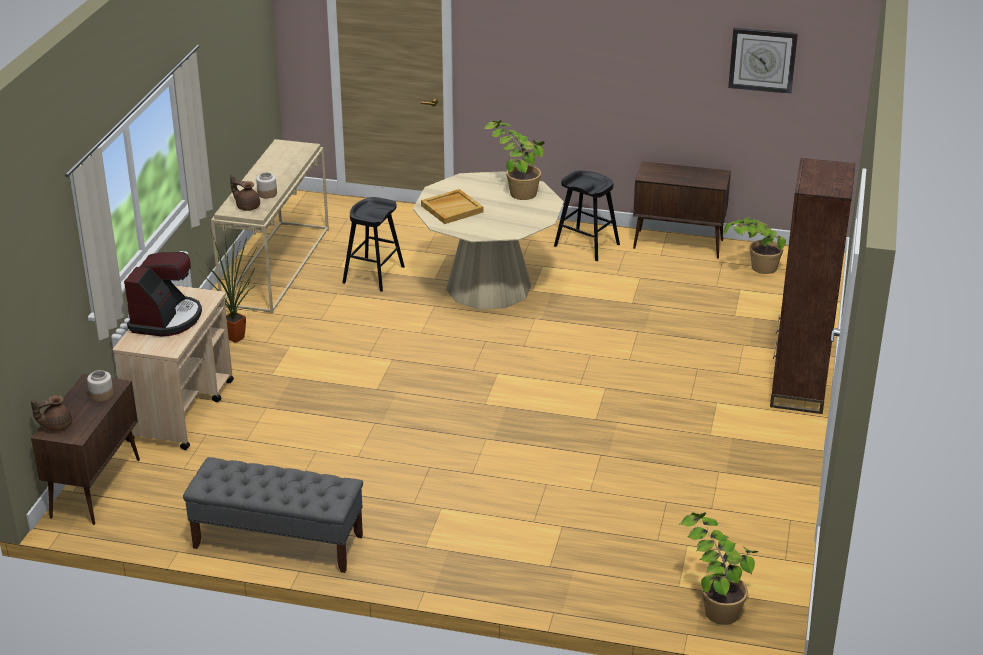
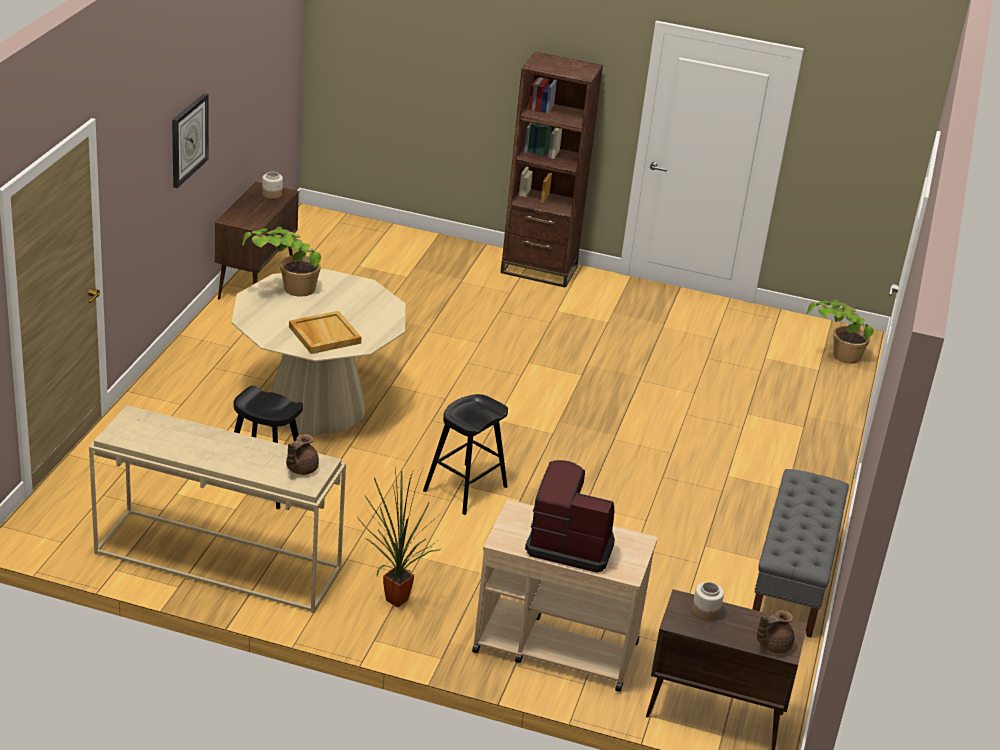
camera: 90 degrees left, 0 degrees up
brown teapot [31,395,72,432] -> brown teapot turned 90 degrees clockwise [757,610,794,654]
jar [256,172,277,199] -> jar moved to [262,172,283,199]
black stool [554,171,620,261] -> black stool moved to [423,394,508,515]
potted plant [723,217,786,274] -> none
wall clock [728,28,798,94] -> wall clock moved to [172,93,209,188]

